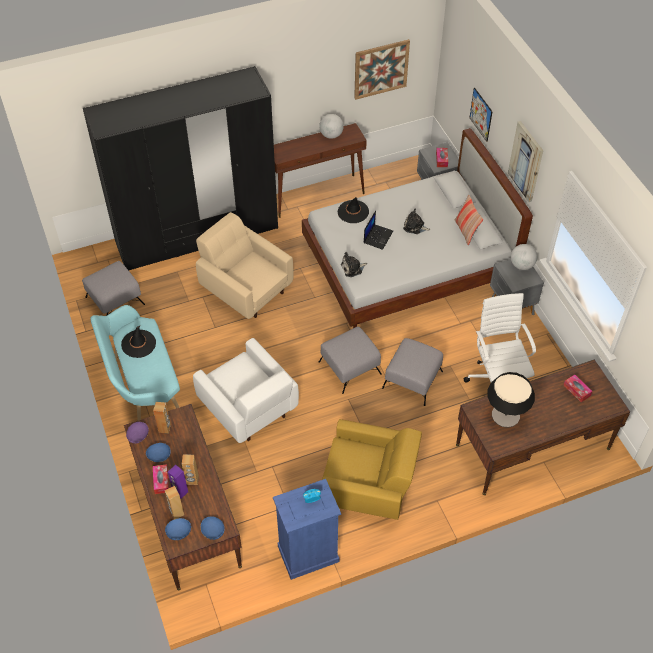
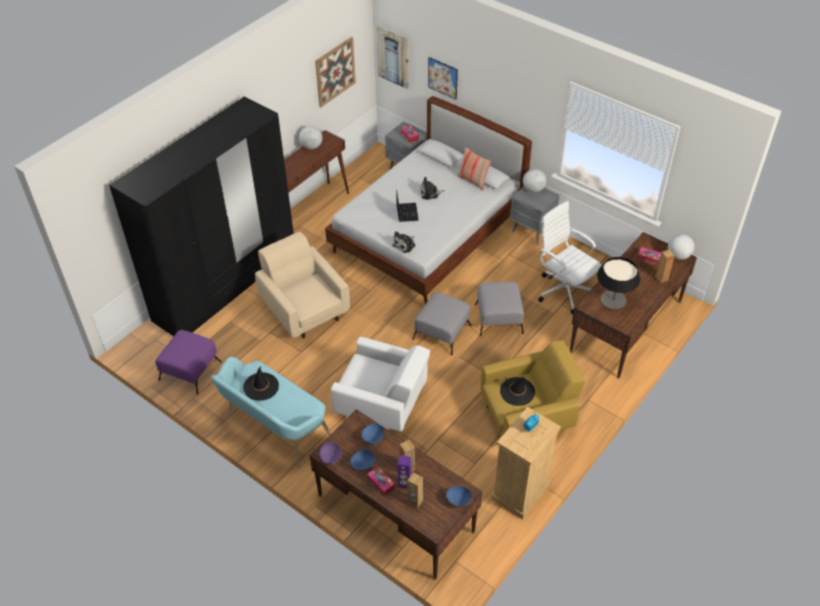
camera: 30 degrees left, 5 degrees down
grey ottoman [82,261,145,316] -> purple ottoman [155,330,222,395]
brown speaker [153,402,171,434] -> brown speaker moved to [655,250,675,283]
blue bowl [165,518,191,540] -> blue bowl moved to [362,424,385,445]
beige armchair [196,212,293,319] -> beige armchair turned 45 degrees clockwise [255,232,350,339]
blue dresser [273,479,341,580] -> beige dresser [492,407,561,520]
black hat [338,197,369,223] -> black hat moved to [500,376,535,406]
picture [508,121,543,202] -> picture moved to [376,25,409,89]
none -> globe [668,234,695,260]

